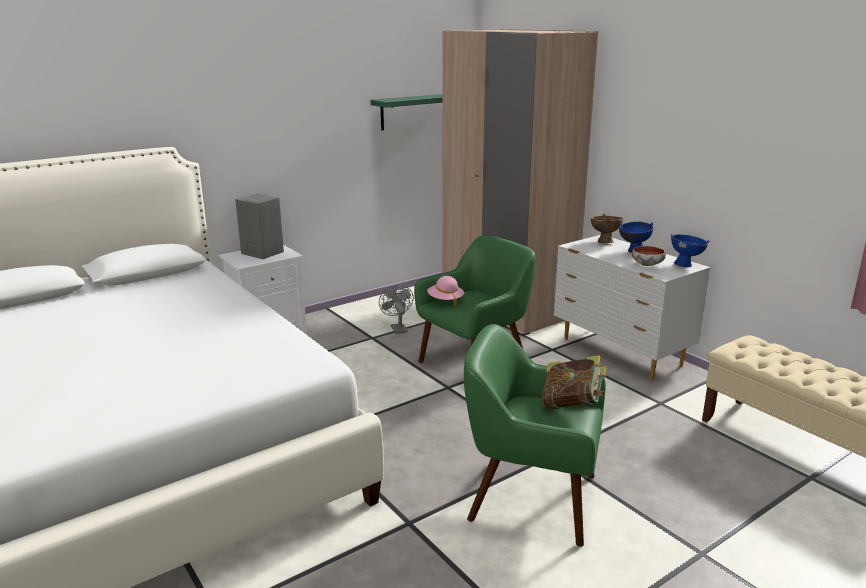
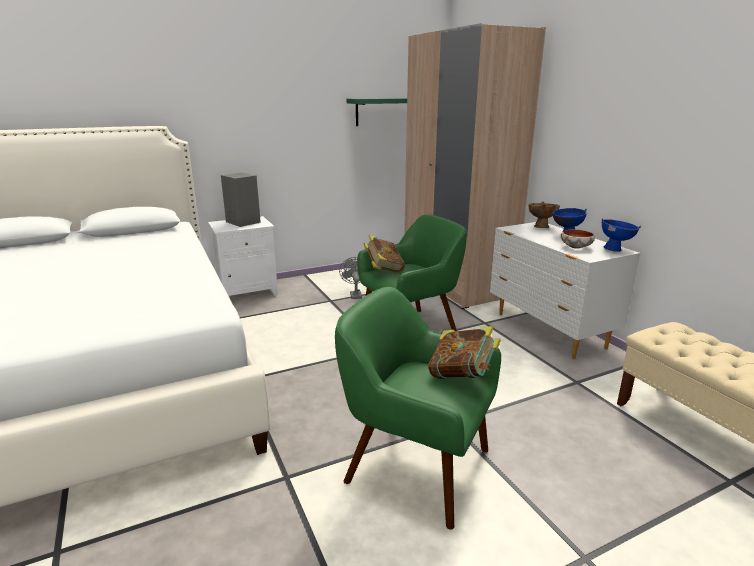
camera: 10 degrees right, 0 degrees up
pink hat [427,276,464,306] -> book [364,235,405,273]

